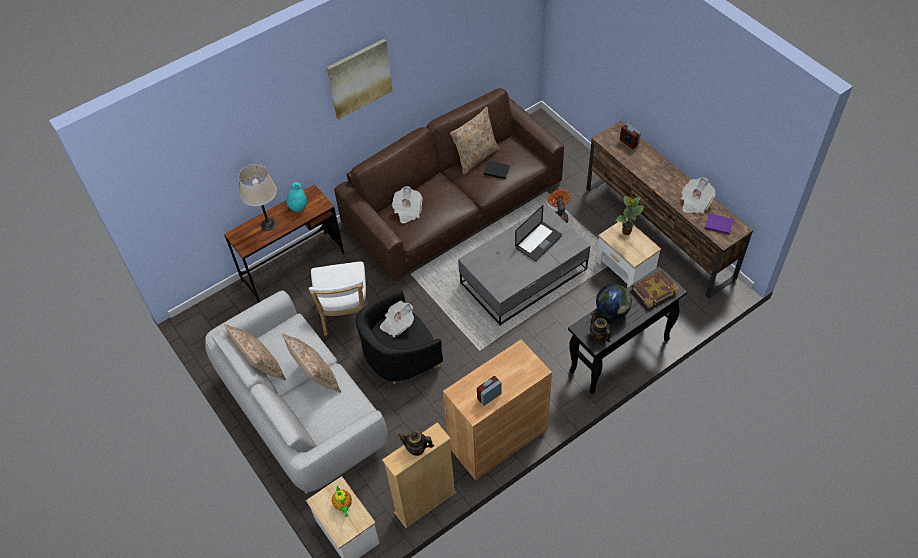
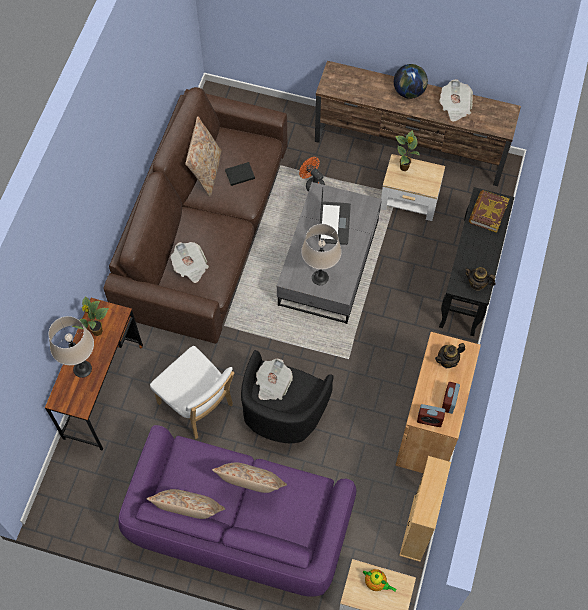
camera: 40 degrees left, 10 degrees up
grey sofa [205,291,388,494] -> purple sofa [118,425,356,597]
turquoise vase [286,182,307,212] -> potted plant [72,296,109,336]
picture [327,39,393,120] -> none
teapot [398,431,434,456] -> teapot moved to [435,343,465,368]
globe [596,284,632,319] -> globe moved to [394,64,428,99]
alarm clock [620,123,641,149] -> alarm clock moved to [417,404,445,427]
purple book [705,213,733,235] -> none
none -> beige table lamp [301,224,342,285]

